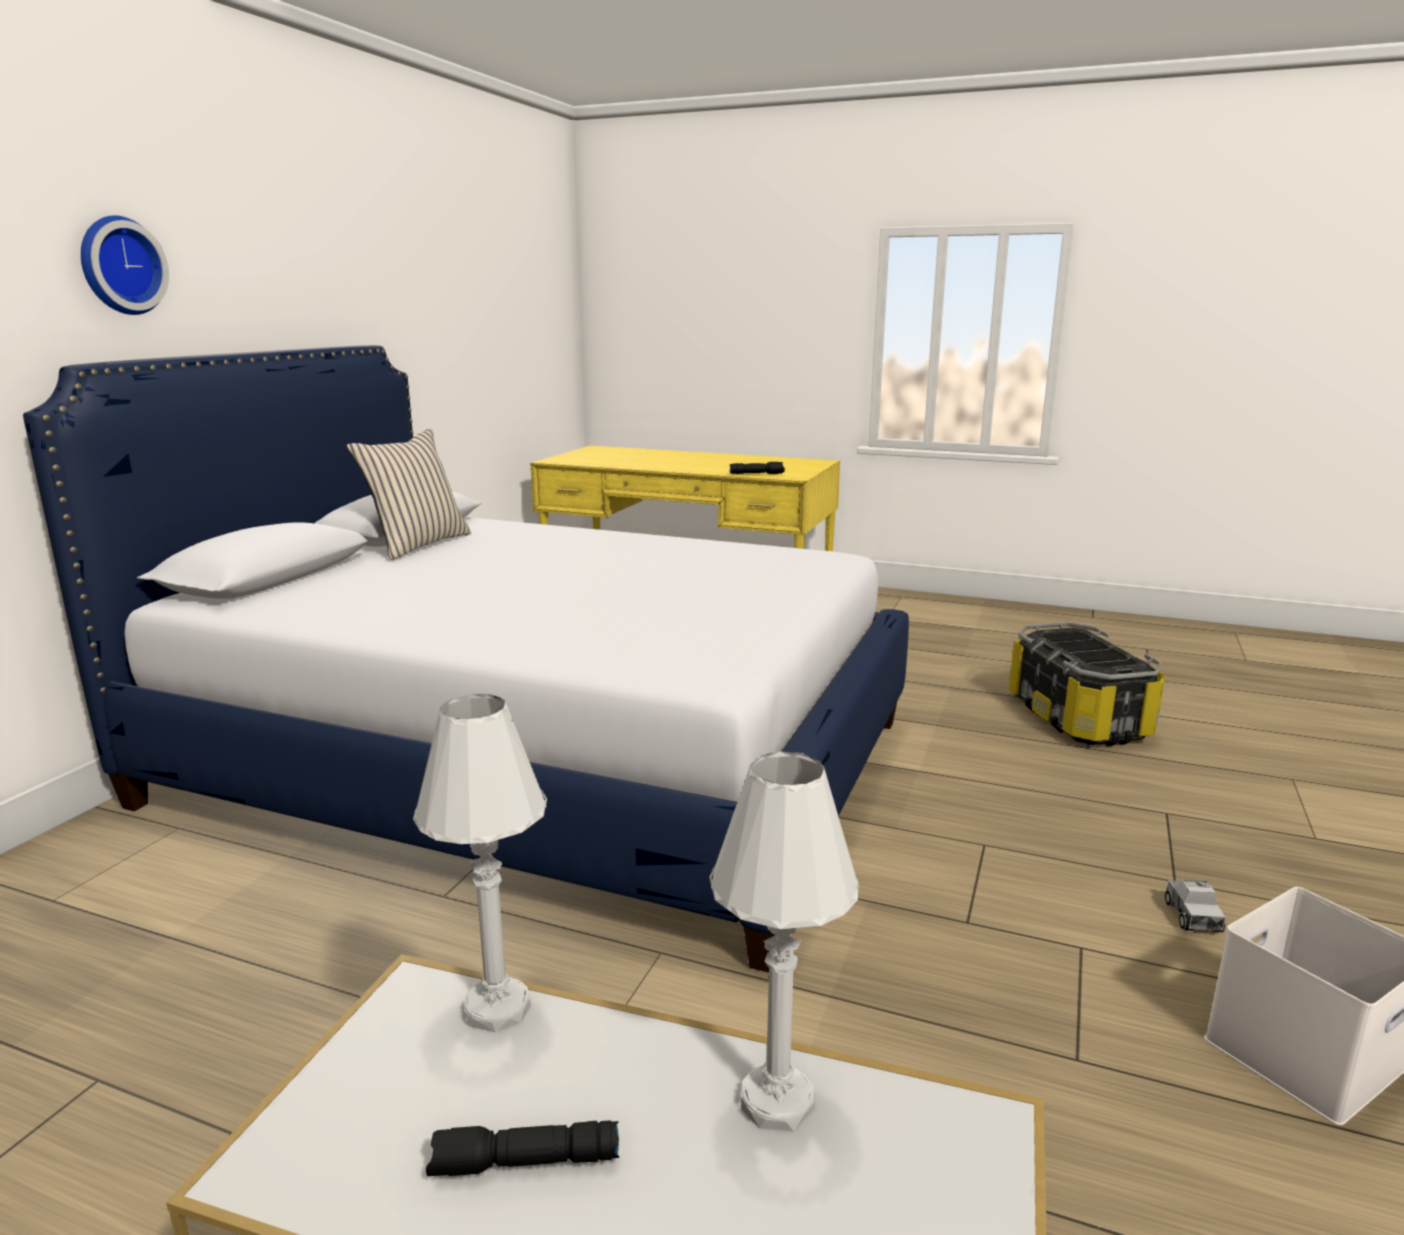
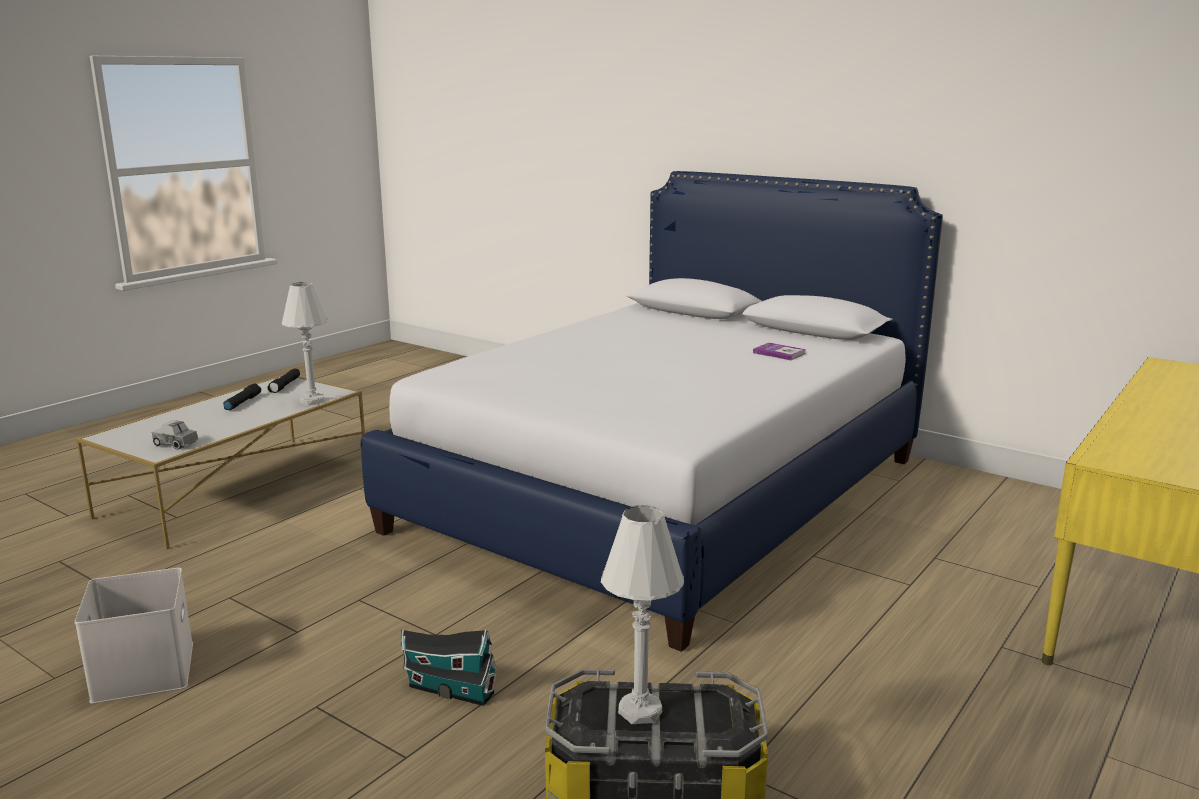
camera: 105 degrees right, 0 degrees up
wall clock [81,215,169,315] -> none
beige pillow [346,428,471,560] -> none
white table lamp [709,751,859,1132] -> white table lamp moved to [601,505,684,724]
black flashlight [730,462,785,474] -> black flashlight moved to [268,369,300,393]
toy truck [1165,880,1226,932] -> toy truck moved to [152,420,198,450]
none -> toy house [401,629,498,706]
none -> book [753,343,806,360]

